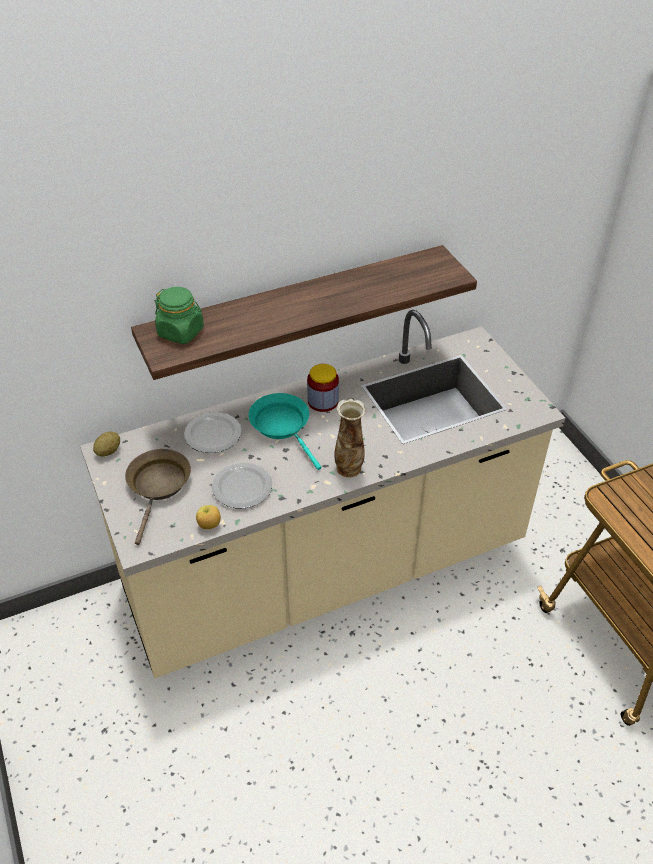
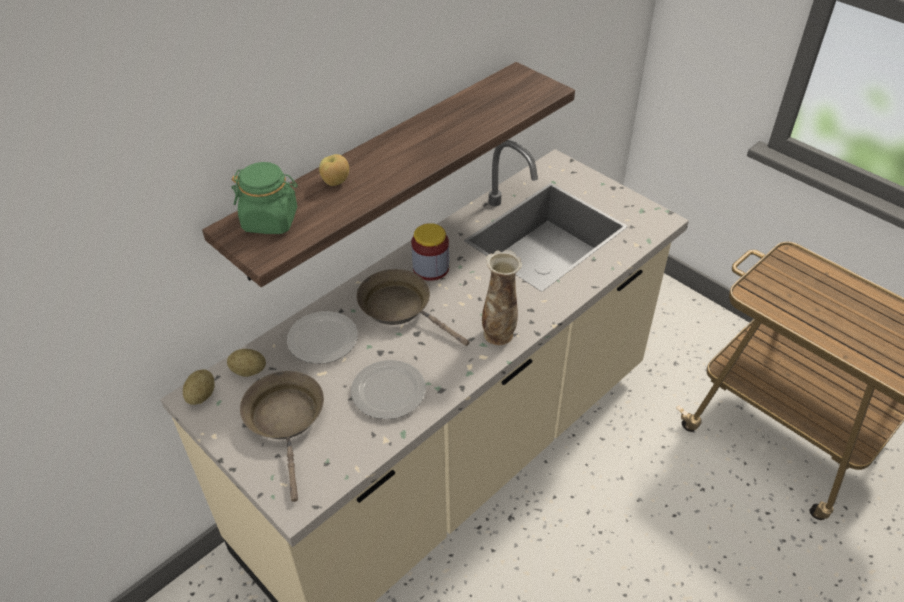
camera: 20 degrees left, 0 degrees up
apple [196,505,221,529] -> apple moved to [319,154,349,186]
turquoise frying pan [249,393,321,470] -> brown frying pan [356,269,470,346]
none -> potato [227,349,266,377]

